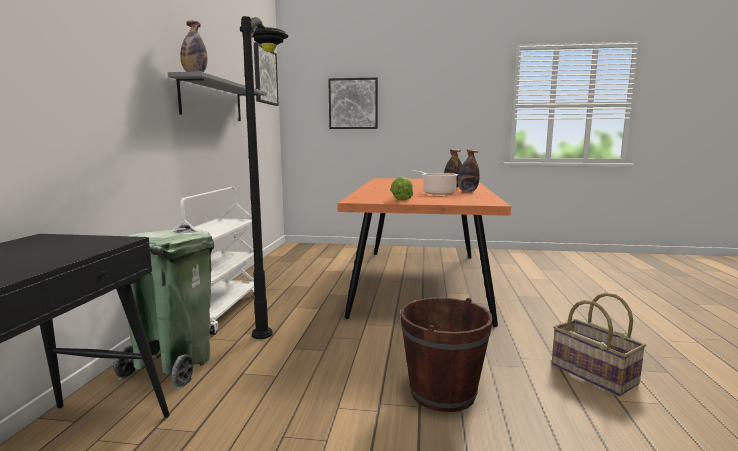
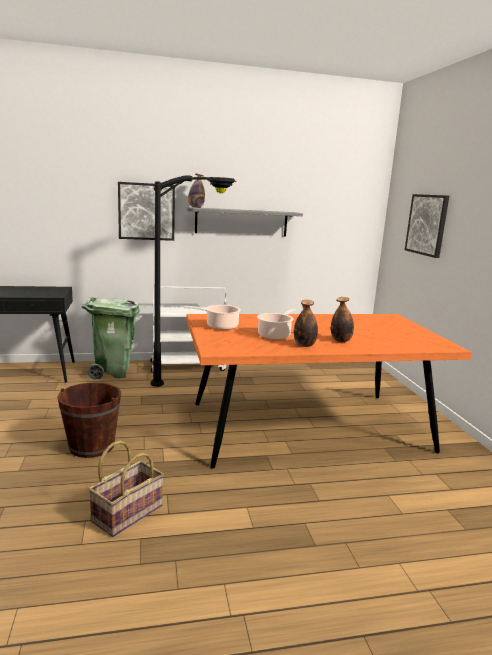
camera: 70 degrees right, 5 degrees up
picture [254,42,279,106] -> picture moved to [118,182,175,241]
lettuce [390,177,413,200] -> cooking pot [184,305,241,330]

